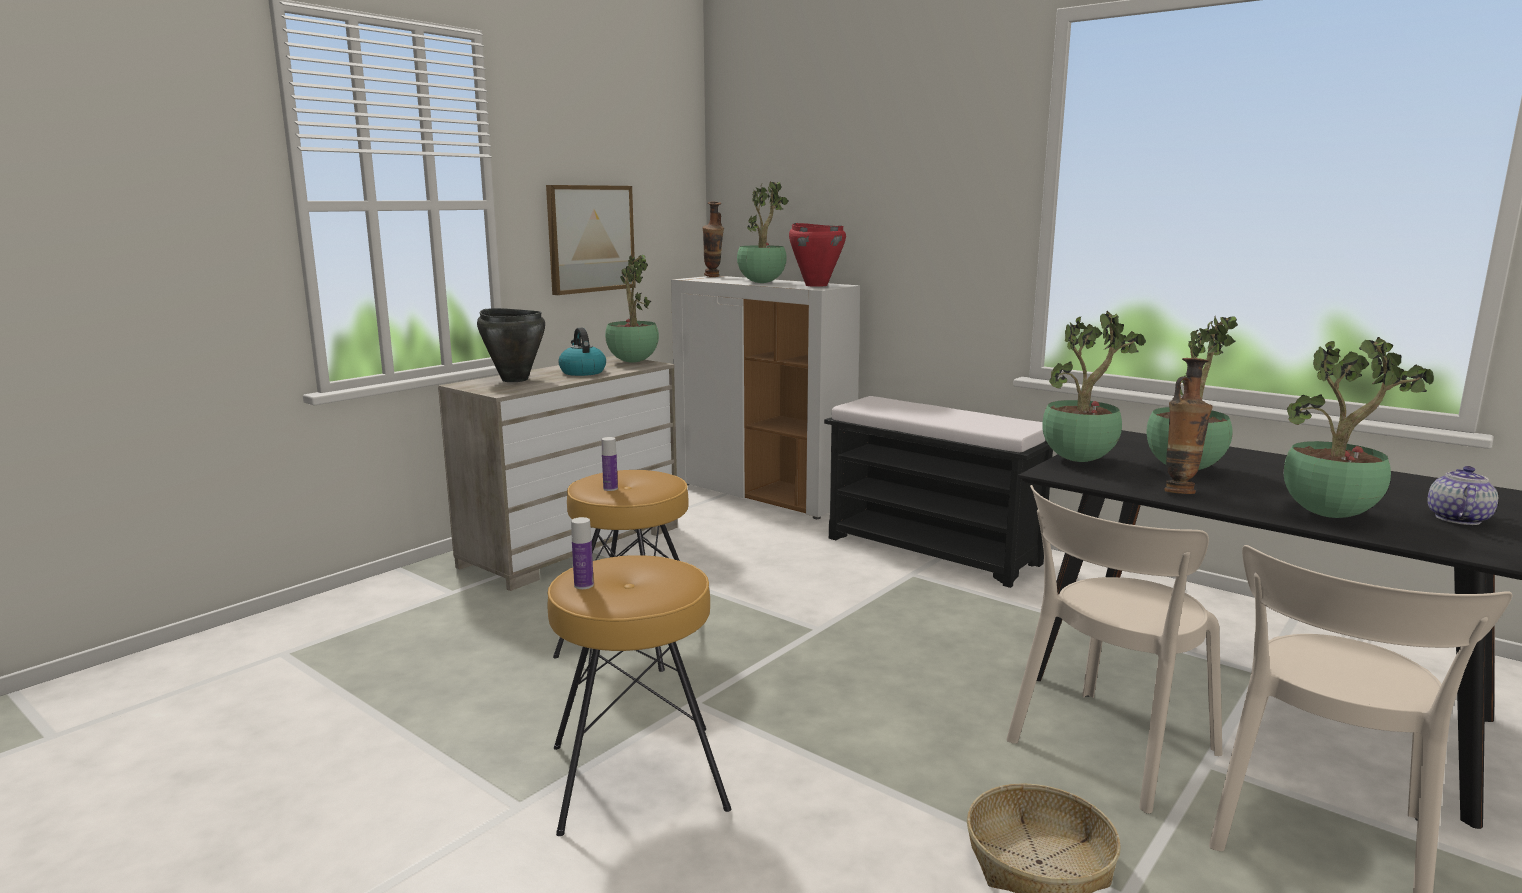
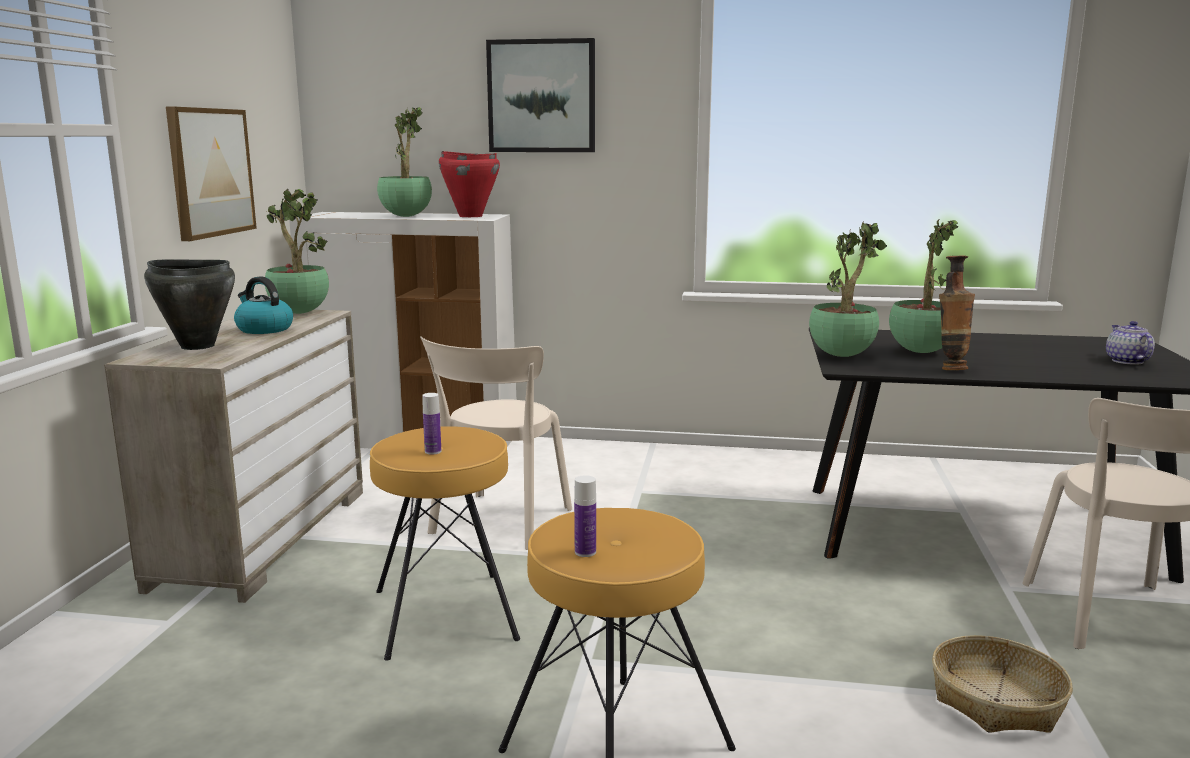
camera: 30 degrees left, 0 degrees up
vase [702,202,724,277] -> none
black bench [824,396,1053,588] -> none
beige chair [1006,485,1222,814] -> beige chair moved to [420,336,572,550]
potted plant [1284,337,1434,518] -> none
none -> picture [486,38,595,152]

